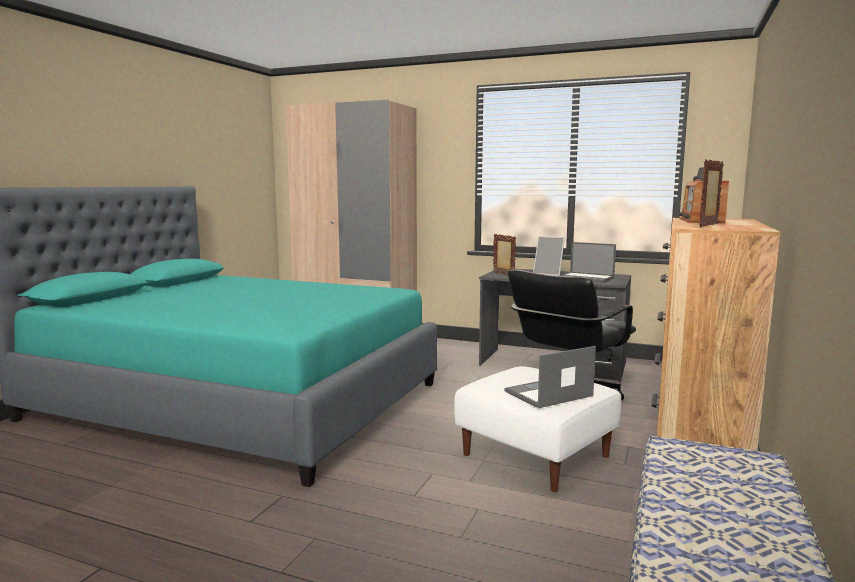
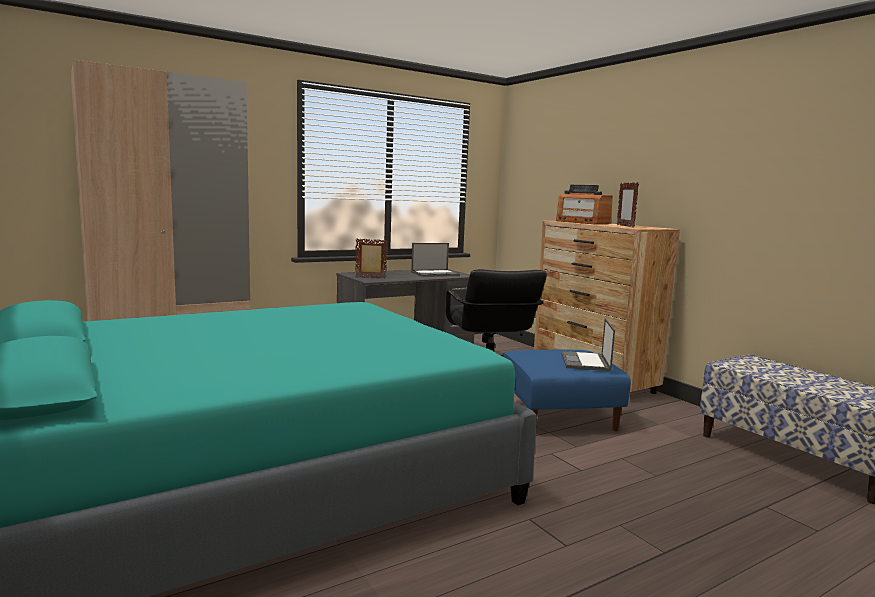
camera: 55 degrees left, 0 degrees up
white ottoman [454,366,621,492] -> blue ottoman [503,350,631,431]
picture frame [533,236,565,276] -> none

